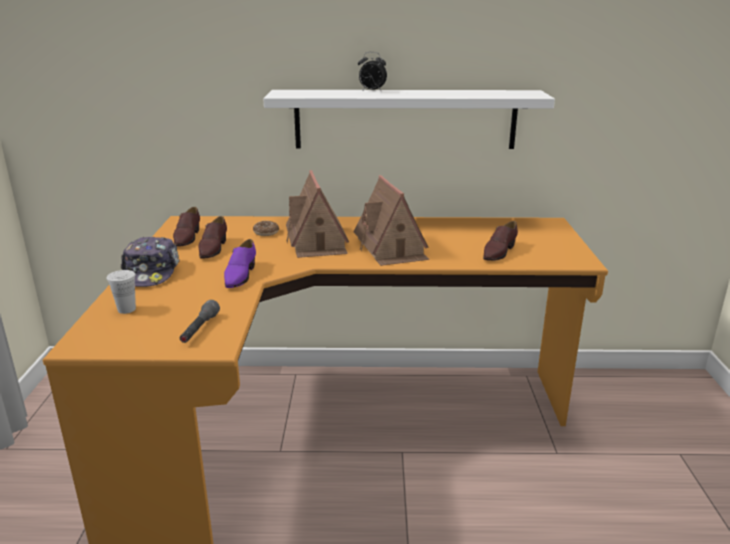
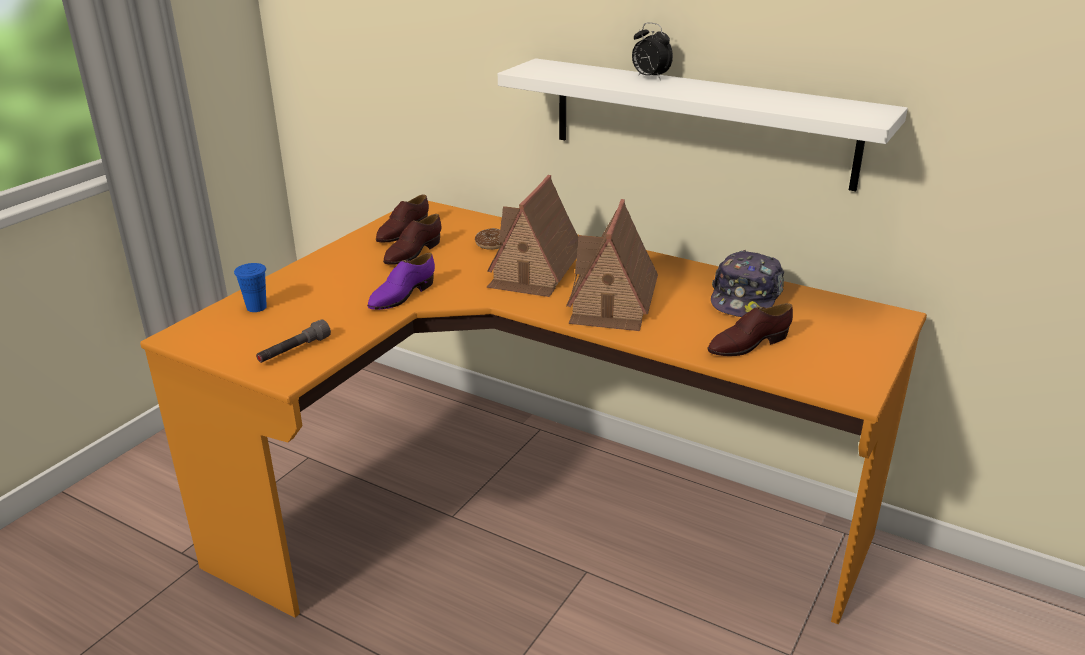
camera: 30 degrees right, 5 degrees up
white cup [106,270,136,314] -> blue cup [234,263,267,312]
cap [120,236,180,287] -> cap moved to [711,250,784,317]

